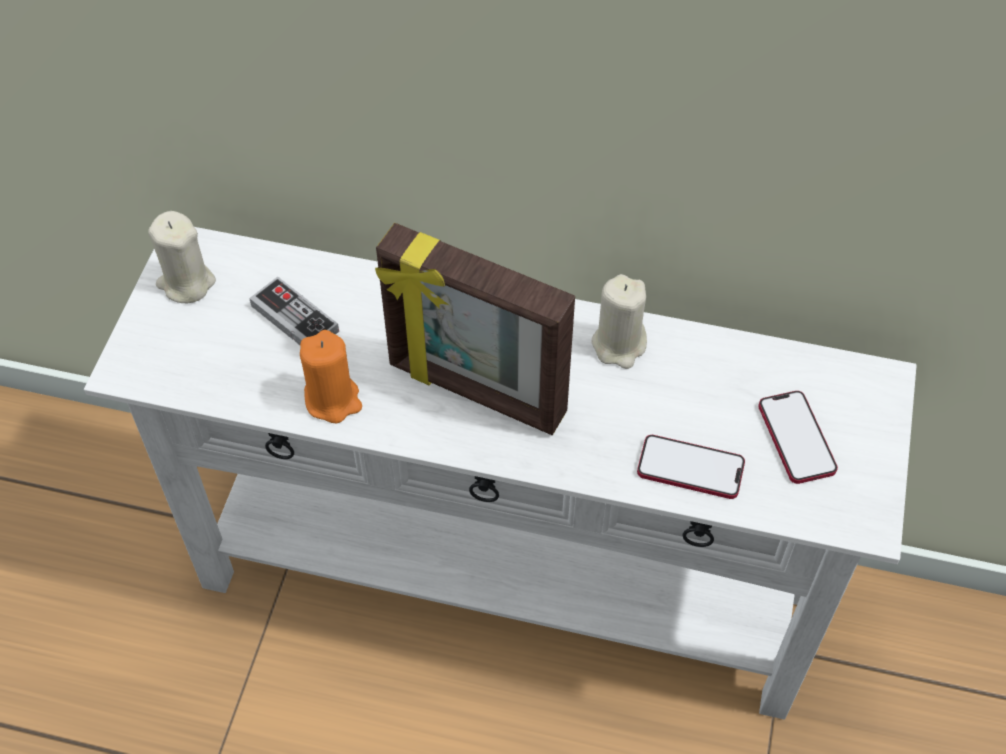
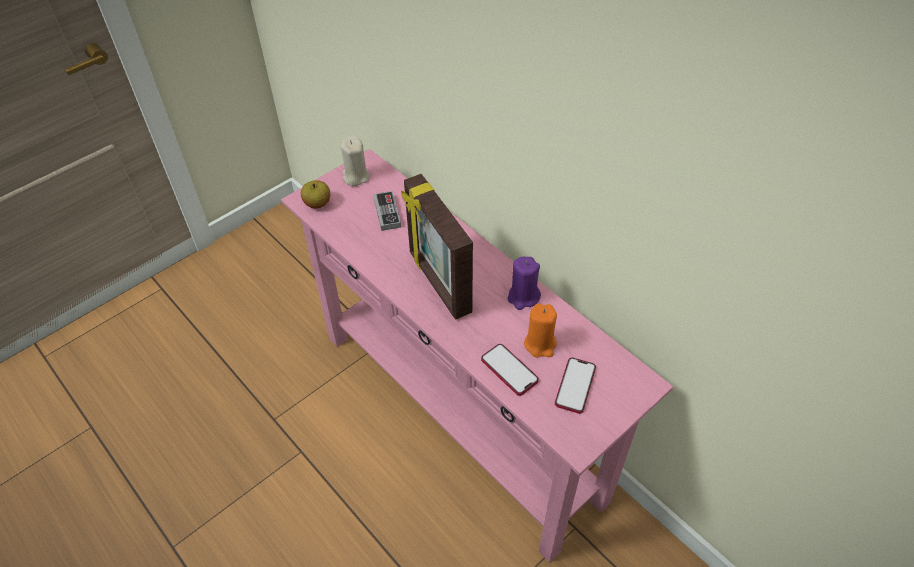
camera: 35 degrees right, 5 degrees down
white console table [84,227,917,720] -> pink console table [281,149,673,562]
orange candle [300,330,362,424] -> orange candle moved to [524,304,557,358]
beige candle [591,274,647,369] -> purple candle [508,256,541,310]
none -> apple [301,180,330,208]

